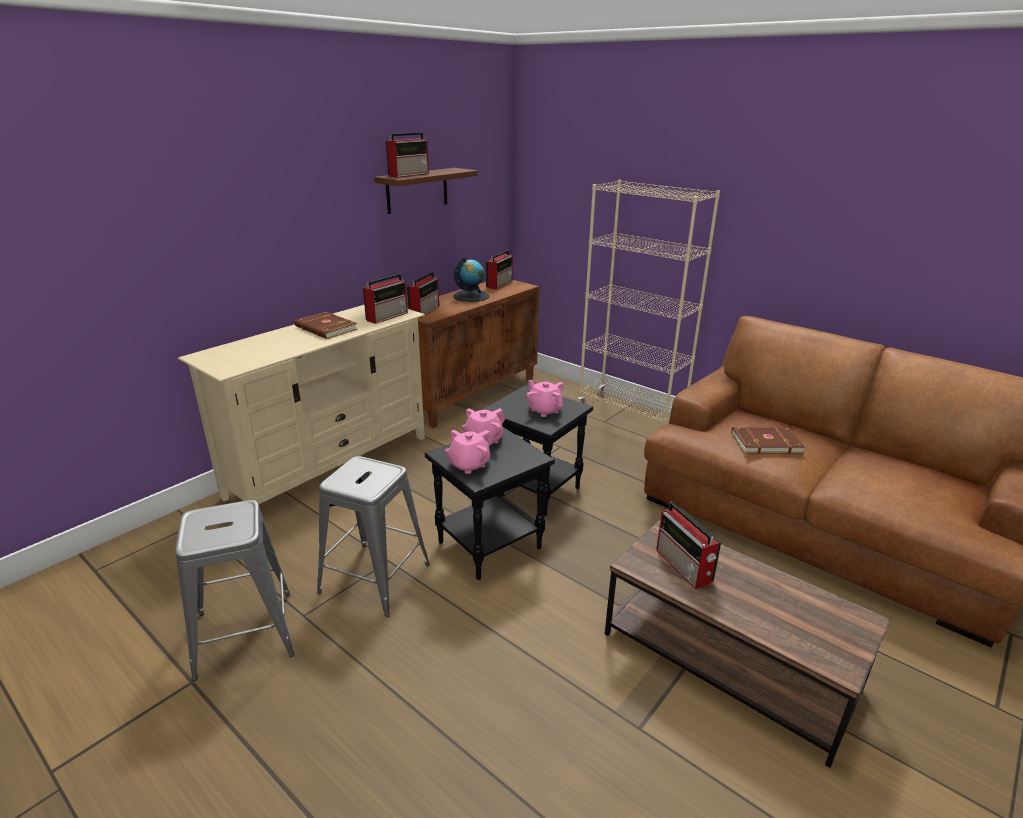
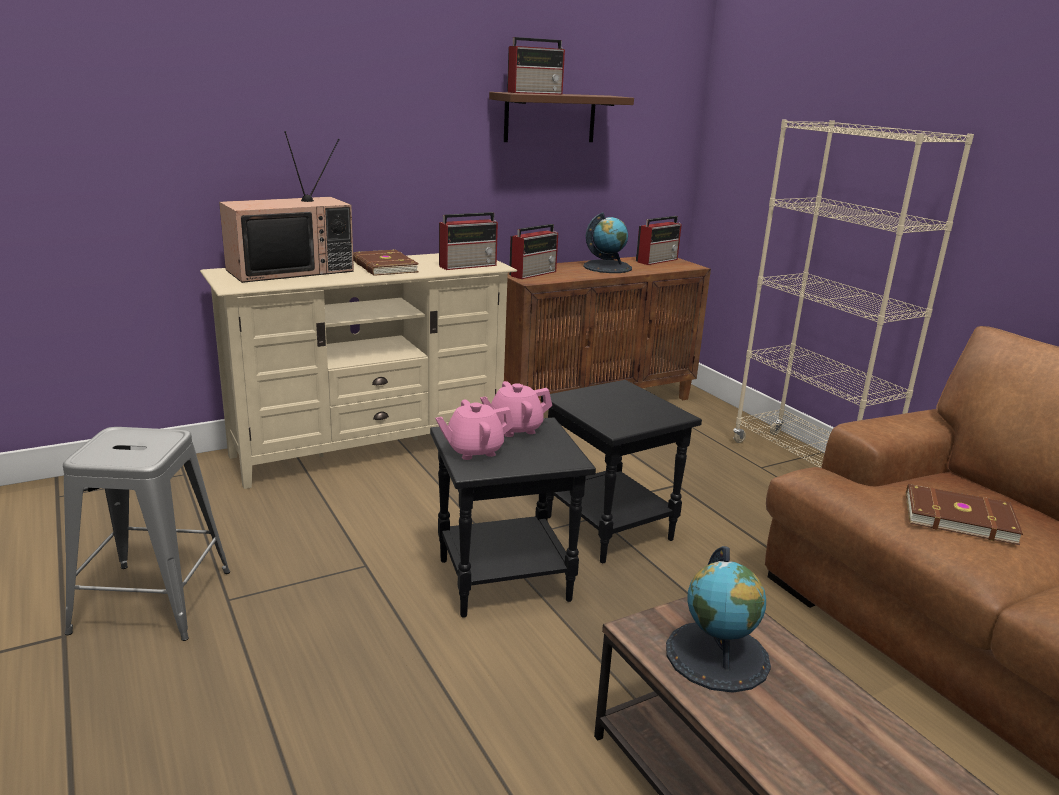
camera: 20 degrees right, 5 degrees down
grey stool [317,456,430,617] -> none
pink teapot [526,380,564,417] -> none
radio [656,501,721,589] -> globe [666,546,771,693]
none -> television [219,131,354,283]

